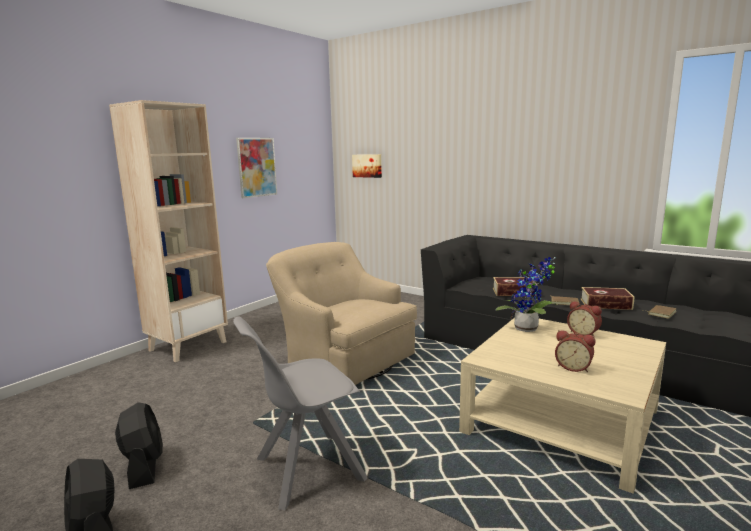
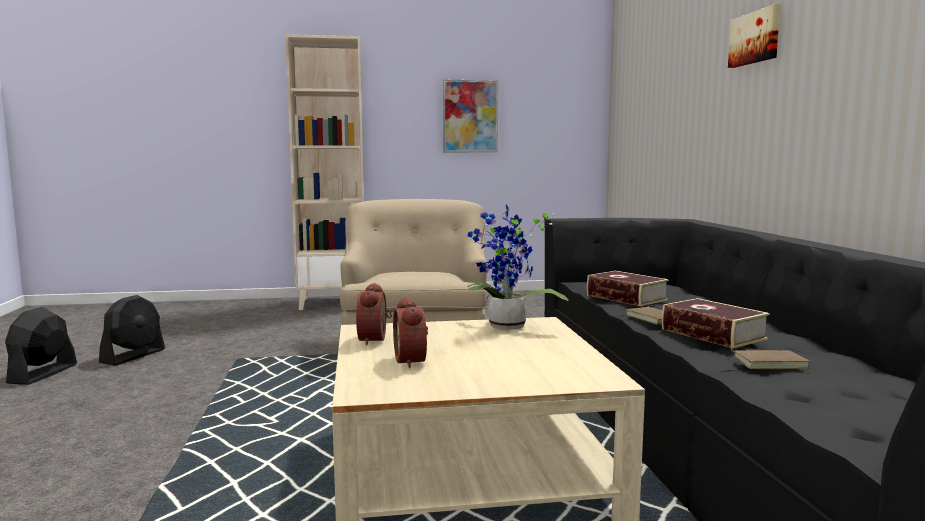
camera: 45 degrees right, 5 degrees down
grey chair [233,317,368,510] -> none
picture [352,154,382,178] -> picture moved to [728,4,780,68]
alarm clock [567,301,602,336] -> alarm clock moved to [356,283,392,345]

